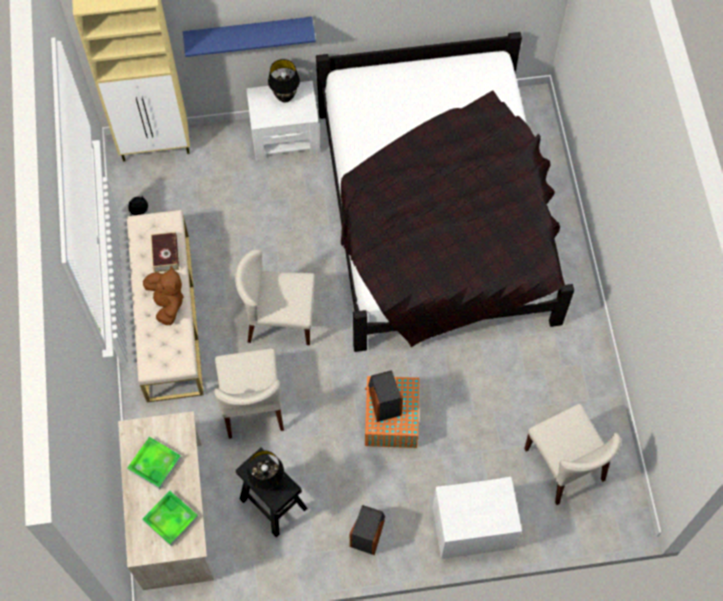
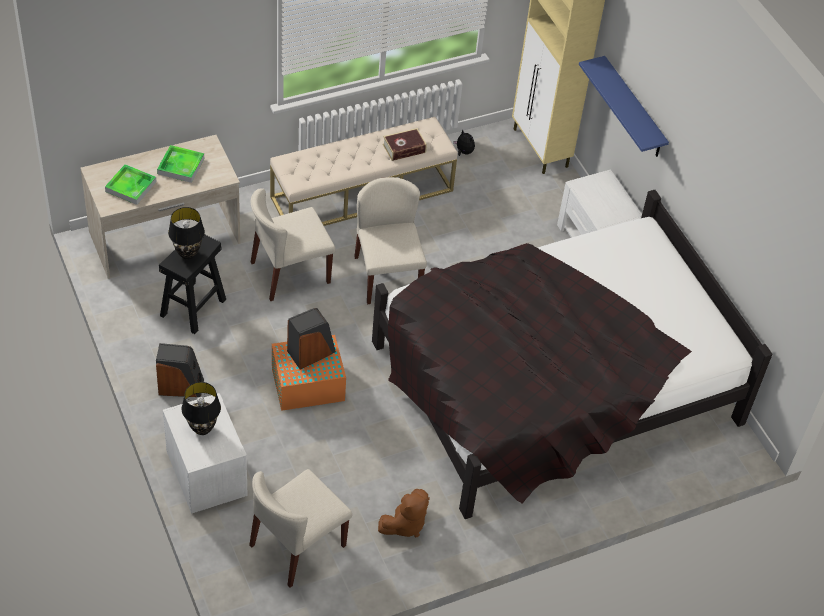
camera: 70 degrees right, 15 degrees down
brown plush toy [143,266,184,325] -> brown plush toy moved to [378,489,430,537]
black table lamp [268,59,300,103] -> black table lamp moved to [182,382,221,435]

